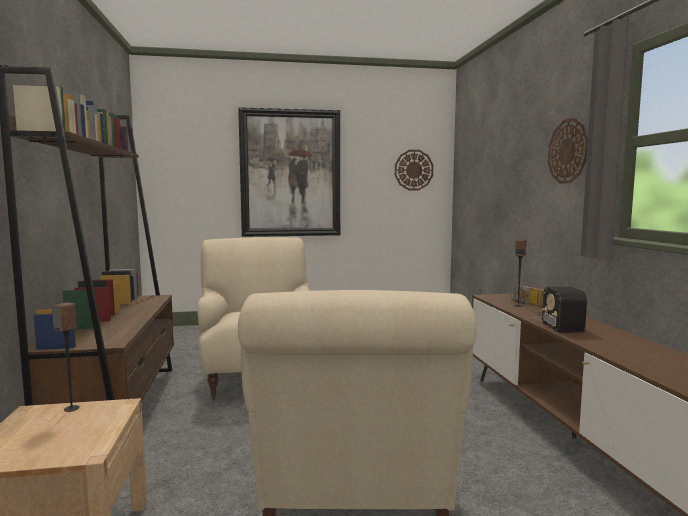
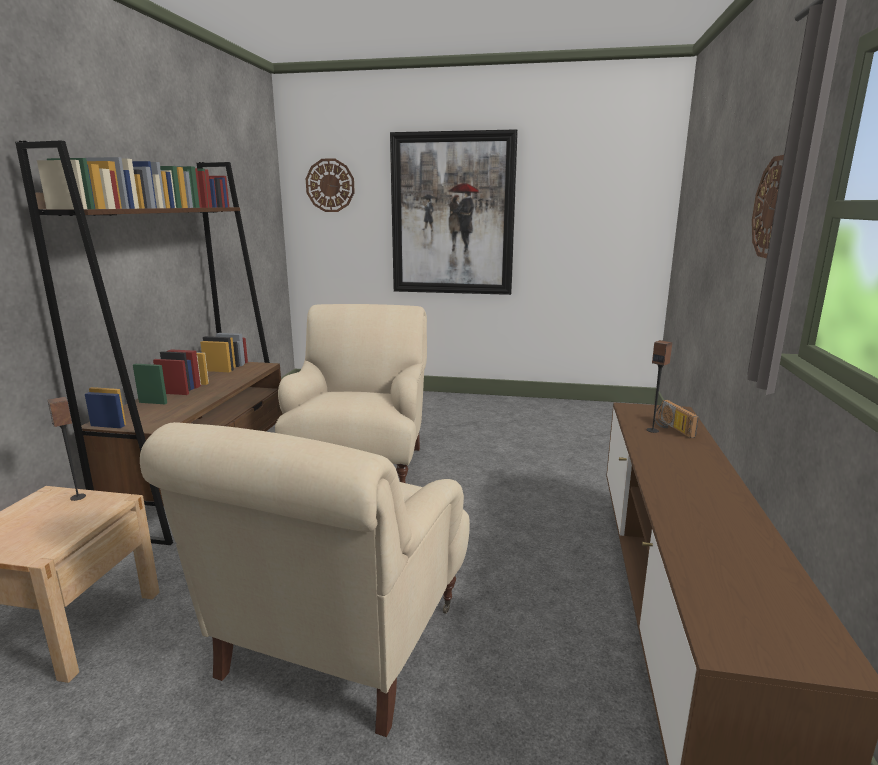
camera: 20 degrees right, 10 degrees up
wall clock [395,150,433,190] -> wall clock moved to [306,158,355,212]
radio [534,287,587,333] -> none

